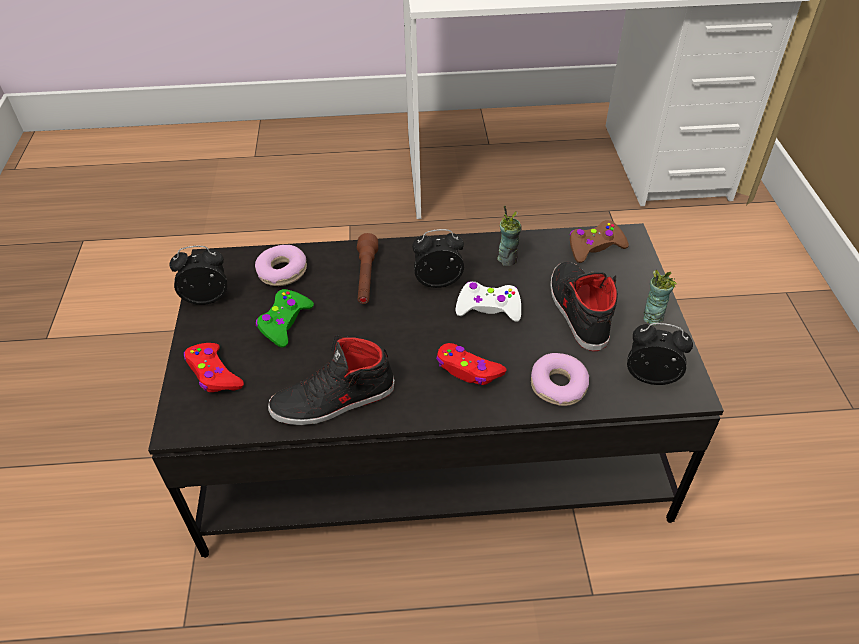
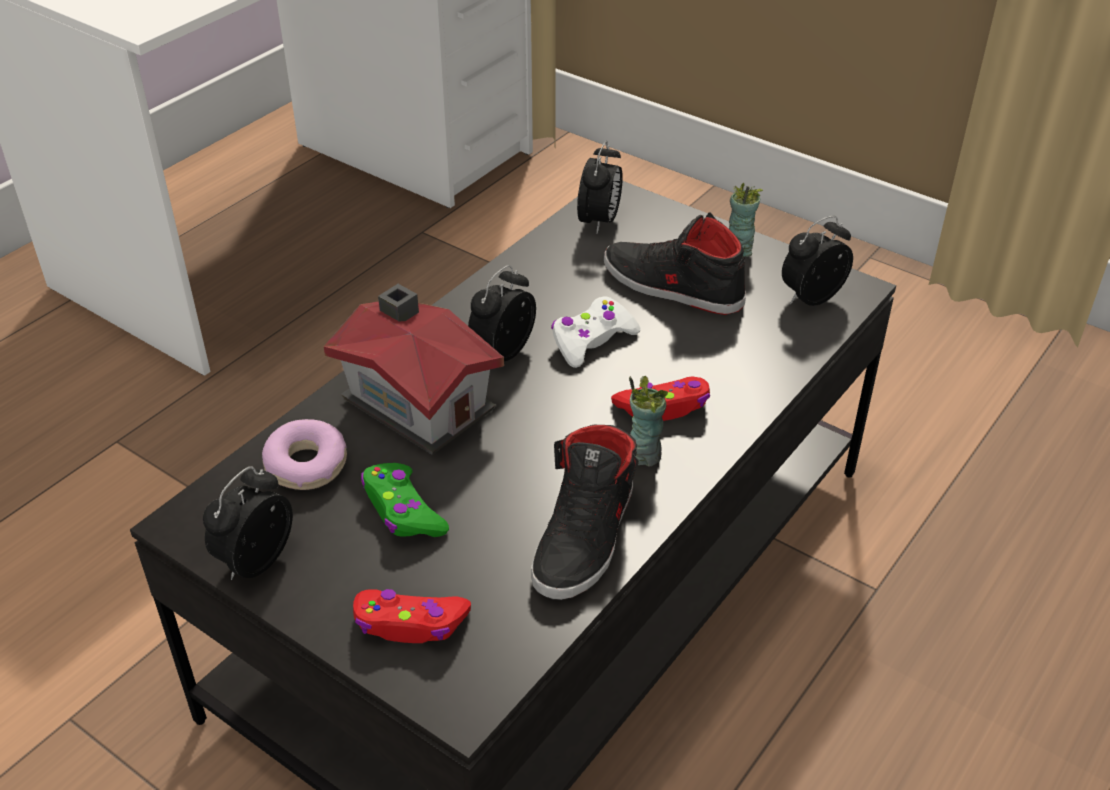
camera: 50 degrees left, 5 degrees down
brown flashlight [357,233,378,304] -> toy house [324,284,504,455]
cup [497,205,522,266] -> cup moved to [629,376,668,467]
donut [531,353,589,406] -> none
brown game controller [569,220,629,263] -> alarm clock [577,141,623,234]

